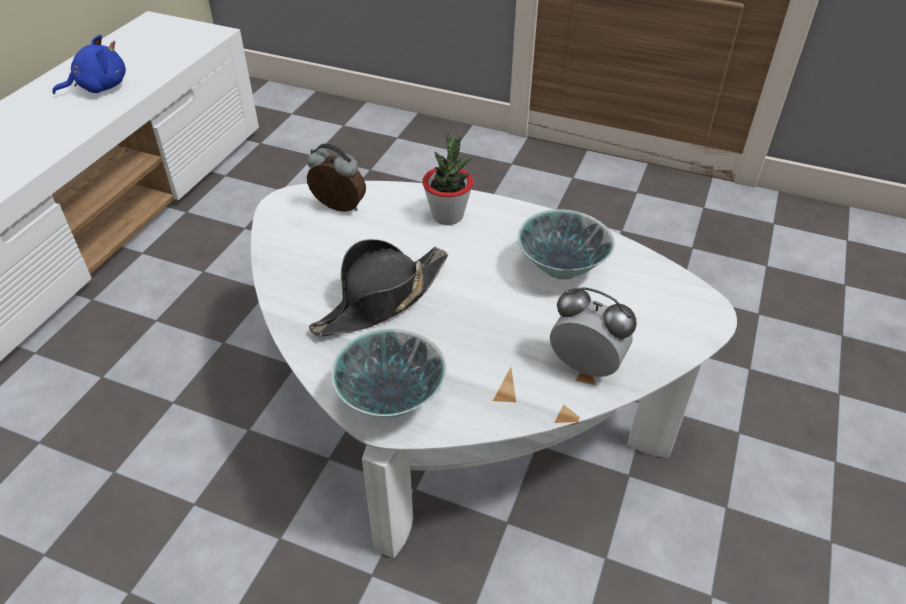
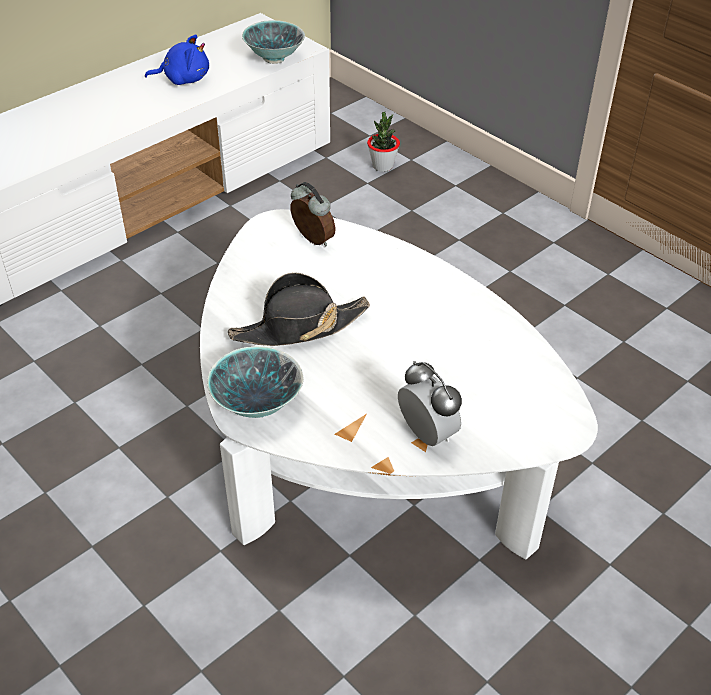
camera: 25 degrees right, 0 degrees up
potted plant [422,133,473,225] -> potted plant moved to [367,112,400,172]
bowl [518,209,615,280] -> bowl moved to [242,20,305,64]

